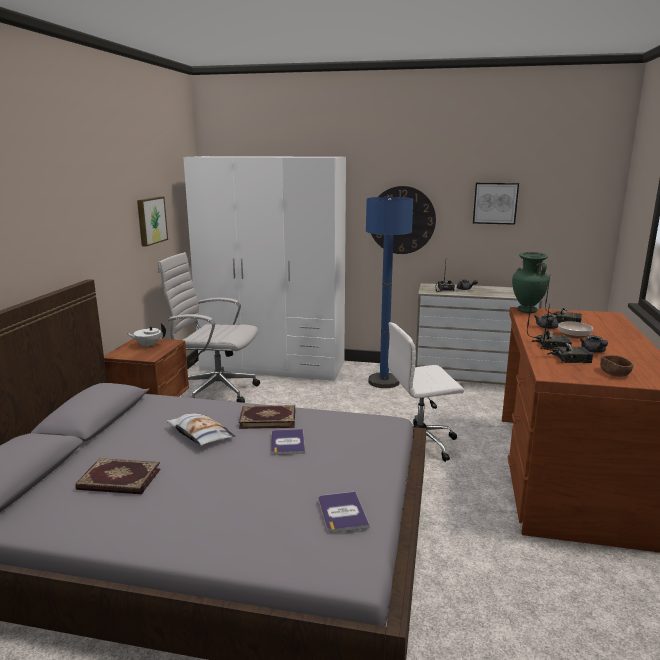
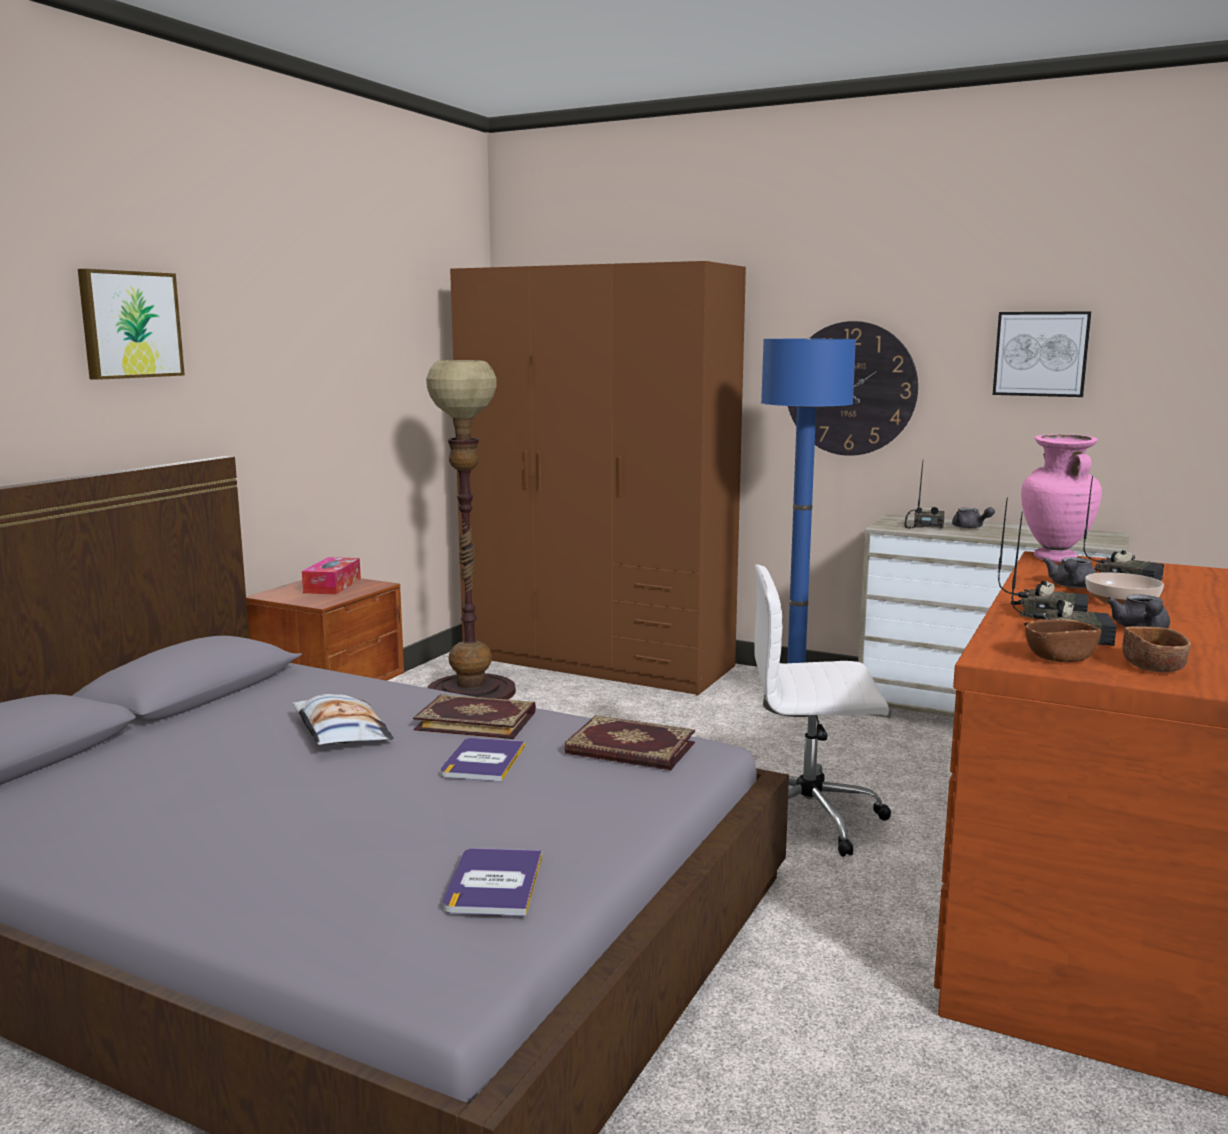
camera: 15 degrees right, 5 degrees down
book [76,458,161,494] -> book moved to [564,715,695,770]
white teapot [126,323,166,348] -> tissue box [302,557,361,594]
picture [137,197,168,247] -> picture moved to [78,269,185,380]
white office chair [158,252,260,403] -> floor lamp [426,360,516,700]
white wardrobe [183,156,346,381] -> brown wardrobe [450,261,746,695]
green vase [512,252,549,313] -> pink vase [1021,434,1102,562]
none -> brown bowl [1025,619,1101,662]

